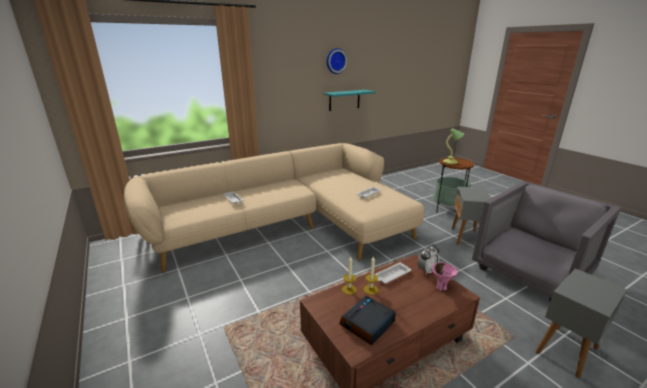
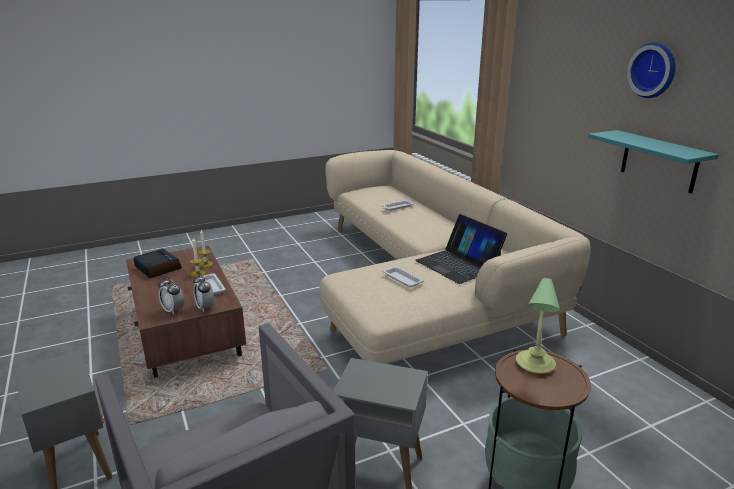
camera: 95 degrees right, 0 degrees up
pink bowl [432,262,457,290] -> alarm clock [158,277,184,315]
none -> laptop [415,214,507,284]

